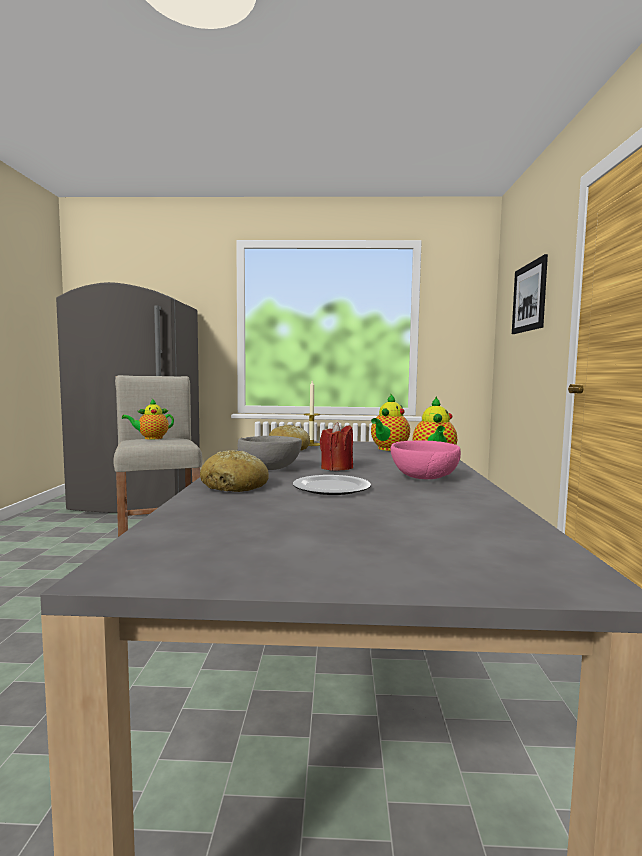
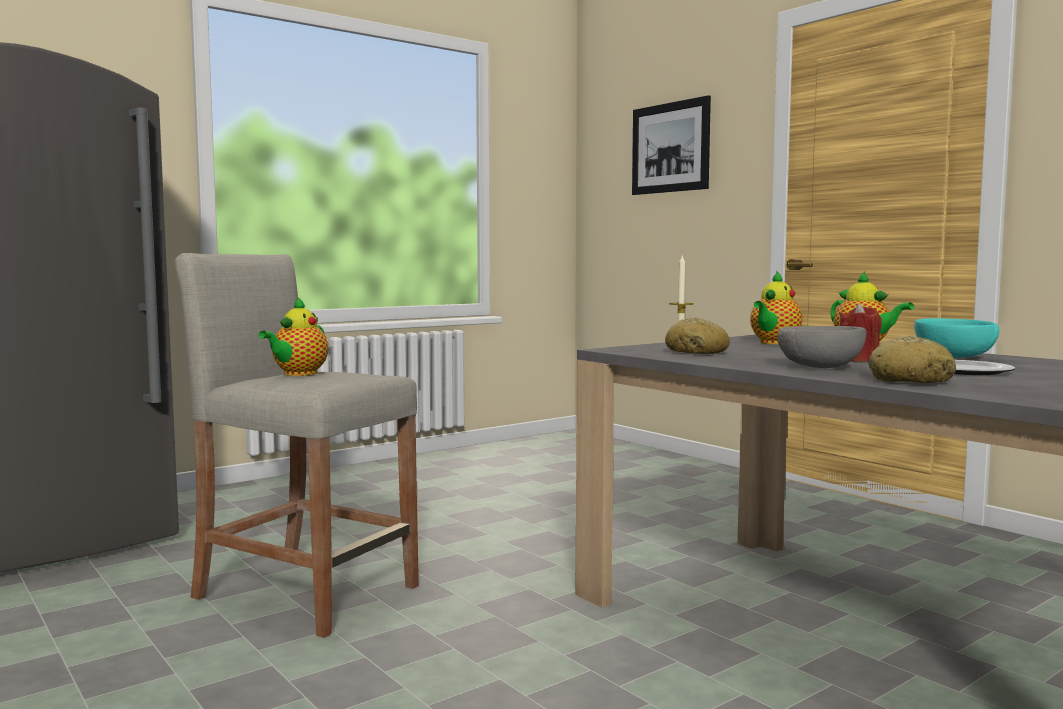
camera: 40 degrees left, 0 degrees up
teapot [371,394,410,451] -> teapot turned 45 degrees clockwise [750,271,803,344]
pink bowl [390,441,461,479] -> turquoise bowl [914,318,999,358]

